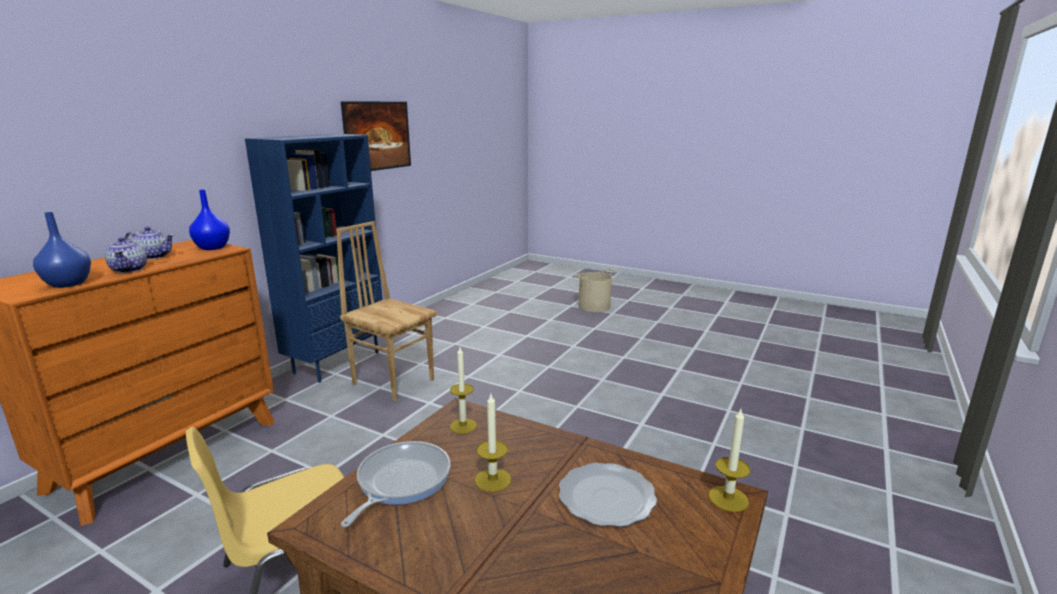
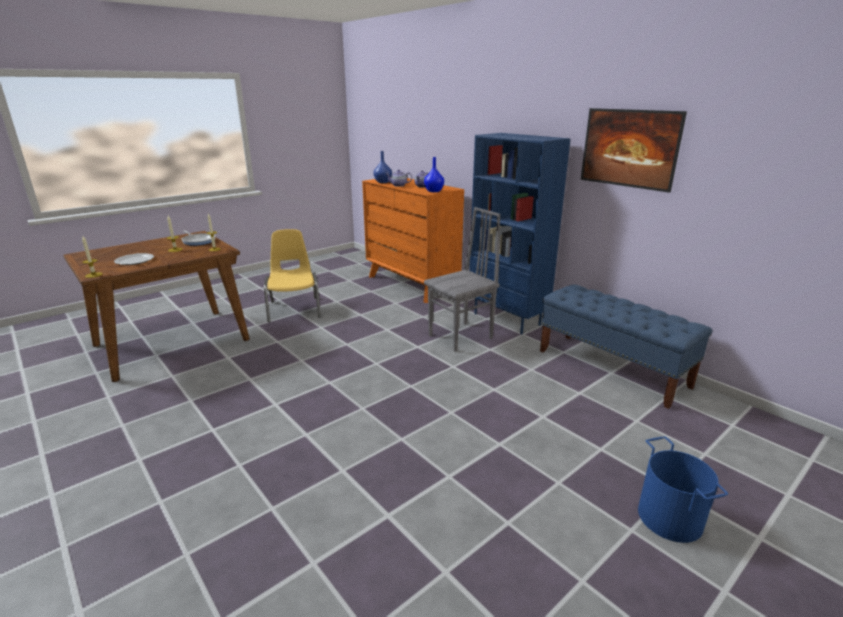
camera: 110 degrees right, 5 degrees up
brown chair [336,221,437,401] -> grey chair [424,207,500,352]
beige bucket [575,268,616,312] -> blue bucket [638,437,728,543]
none -> blue bench [540,285,712,409]

